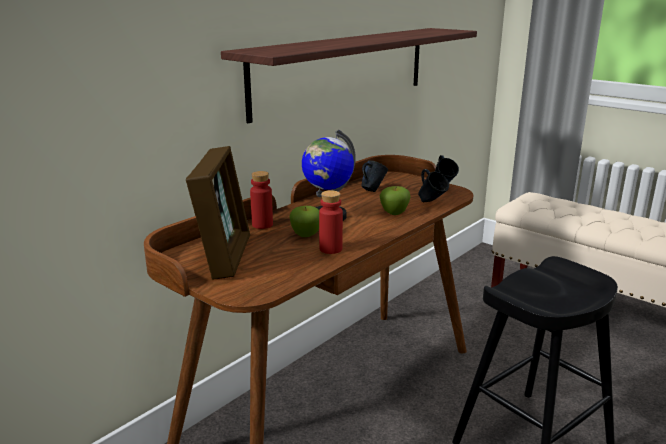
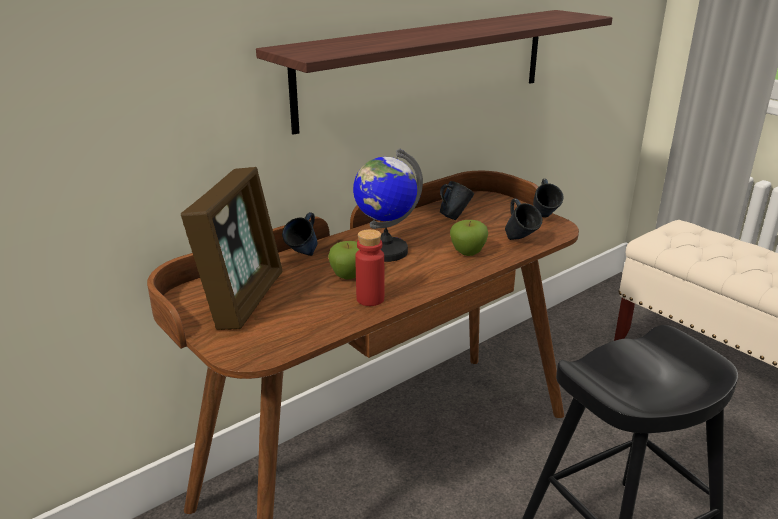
camera: 10 degrees right, 5 degrees up
red bottle [250,171,273,229] -> blue mug [282,212,318,256]

